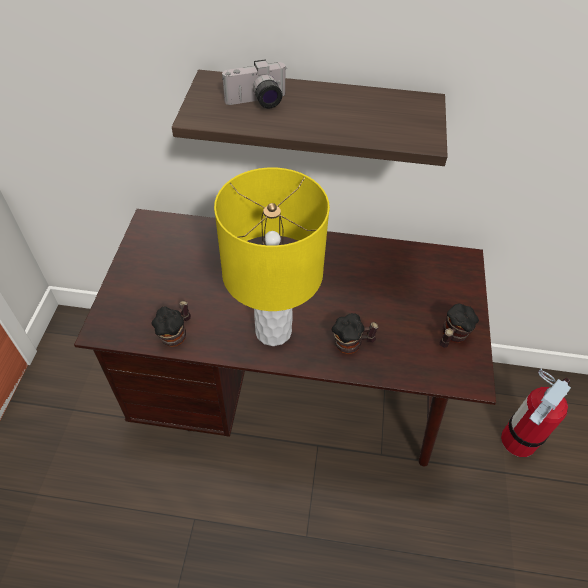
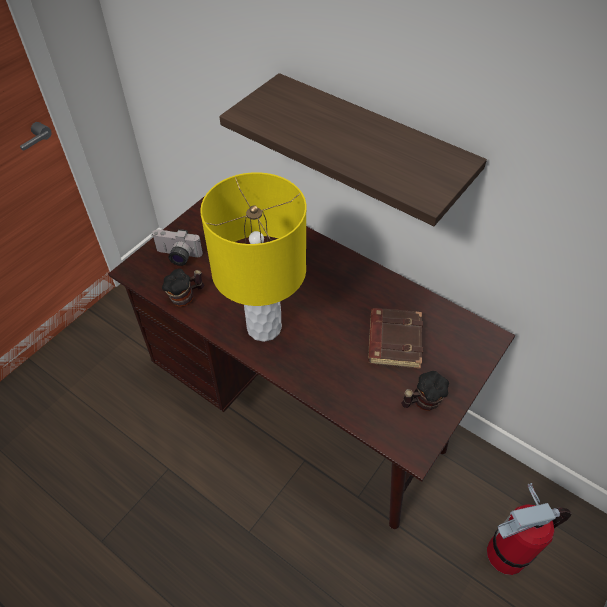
camera: 30 degrees right, 0 degrees up
camera [222,59,286,108] -> camera moved to [152,229,203,266]
mug [331,313,379,354] -> none
none -> brown book [368,308,423,369]

